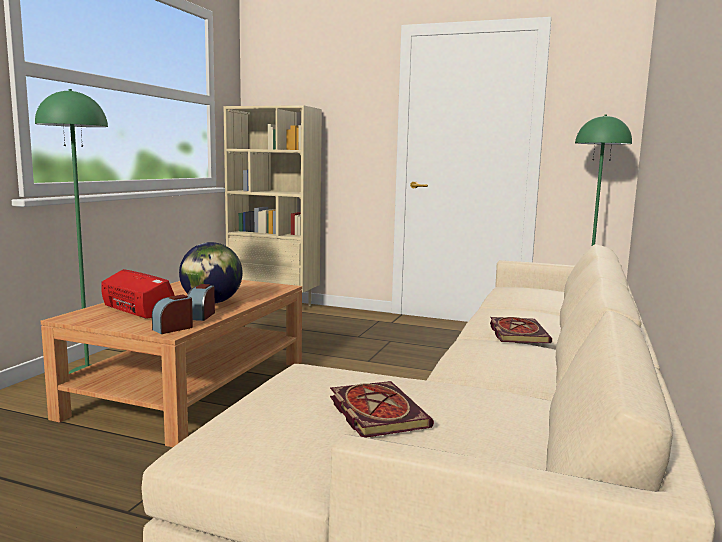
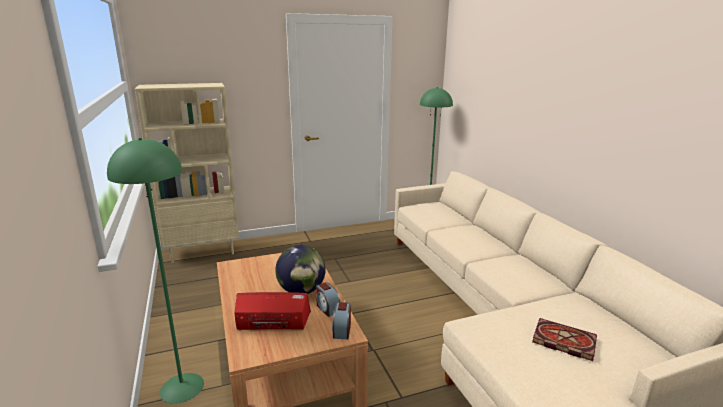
camera: 40 degrees left, 10 degrees up
book [490,317,552,343] -> none

